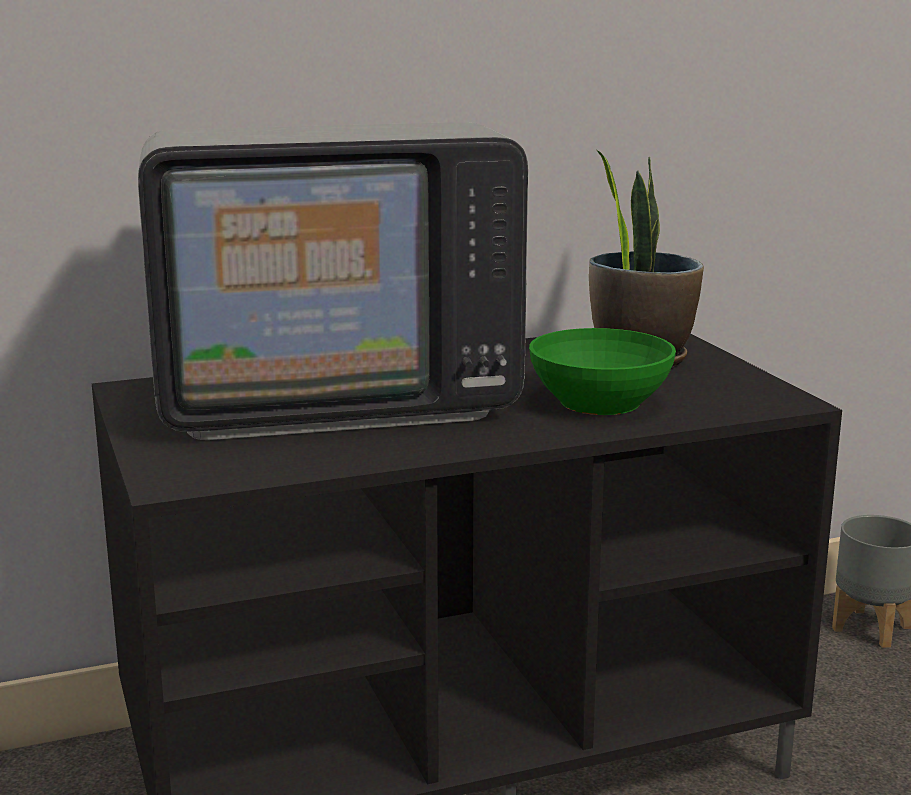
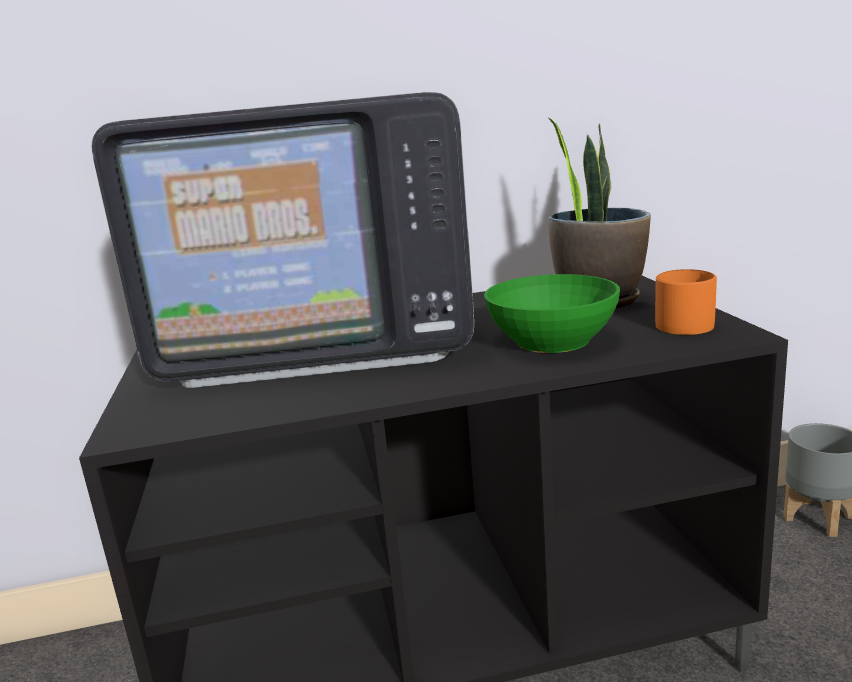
camera: 10 degrees right, 0 degrees up
none -> orange mug [655,269,717,335]

